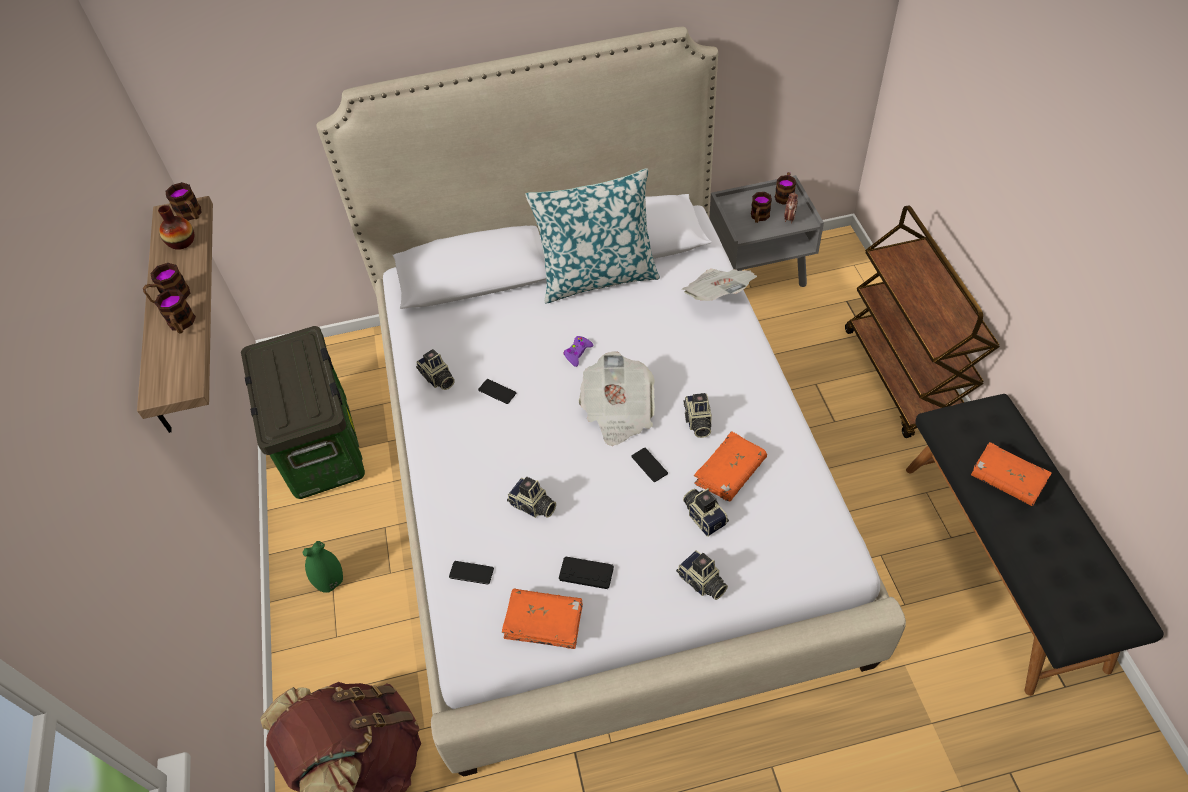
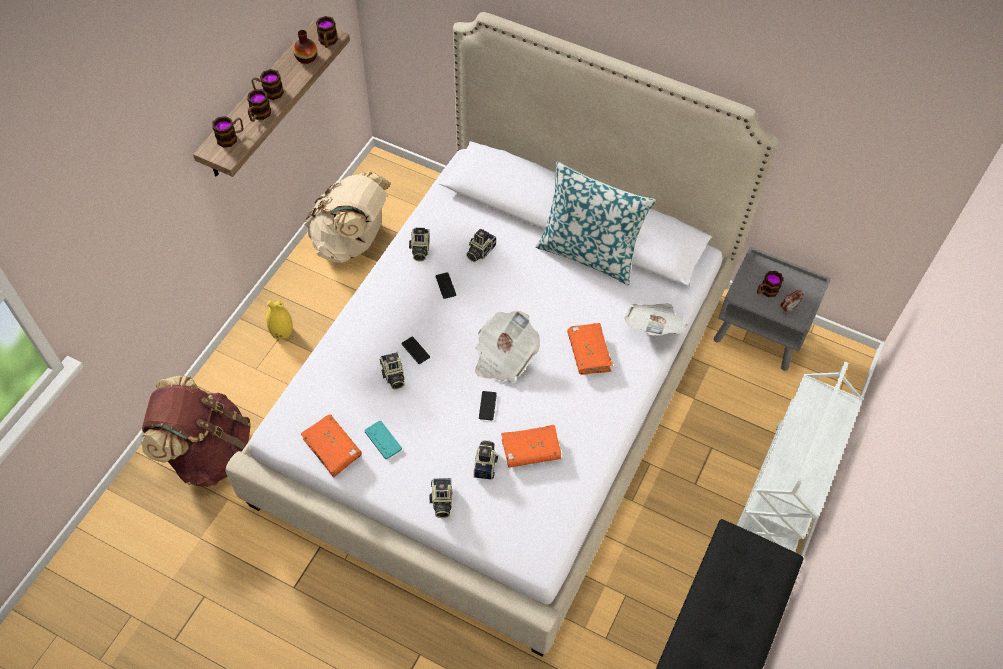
camera: 35 degrees right, 5 degrees up
storage box [241,326,365,499] -> beige backpack [305,172,391,263]
green vase [303,541,343,593] -> yellow vase [266,300,293,339]
phone [449,561,494,585] -> phone moved to [401,337,430,364]
black game controller [559,557,614,589] -> turquoise game controller [365,420,402,459]
purple game controller [564,336,593,367] -> none
camera [683,393,712,438] -> camera moved to [466,229,496,262]
mug [775,172,796,205] -> mug moved to [212,116,243,148]
brown cart [845,205,1000,438] -> white cart [736,362,863,552]
orange book [971,442,1052,506] -> orange book moved to [567,323,613,375]

